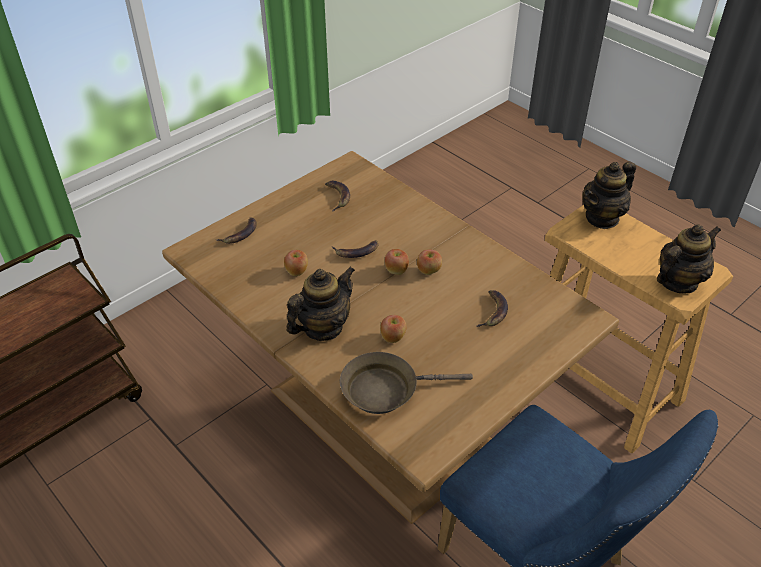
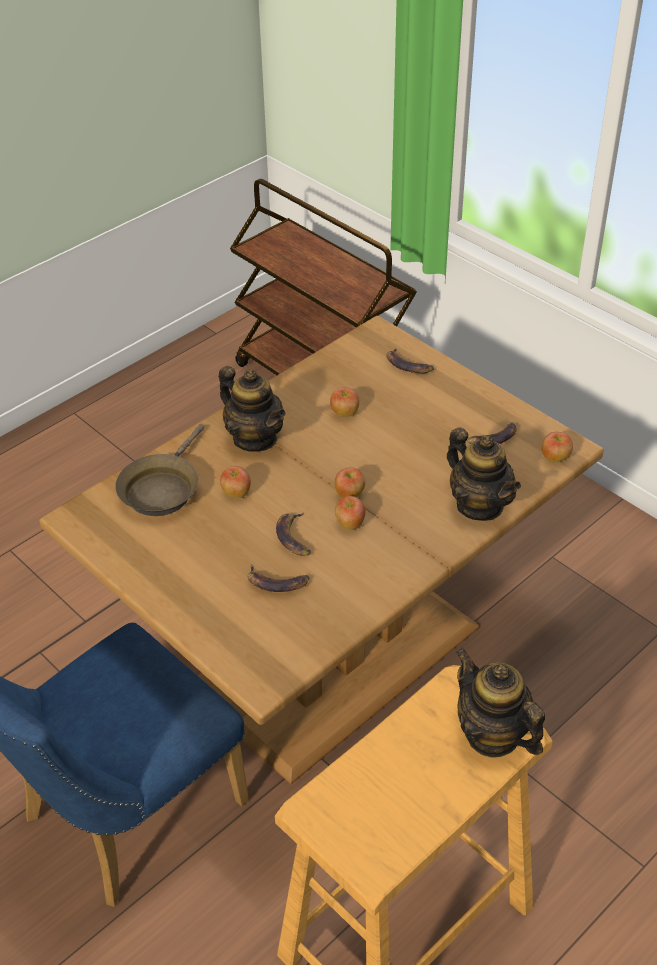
camera: 90 degrees right, 0 degrees up
banana [332,240,378,258] -> banana moved to [276,513,311,556]
brown frying pan [340,352,473,414] -> brown frying pan turned 150 degrees counterclockwise [115,424,204,516]
teapot [657,224,721,293] -> teapot moved to [447,427,521,521]
none -> apple [542,432,573,463]

